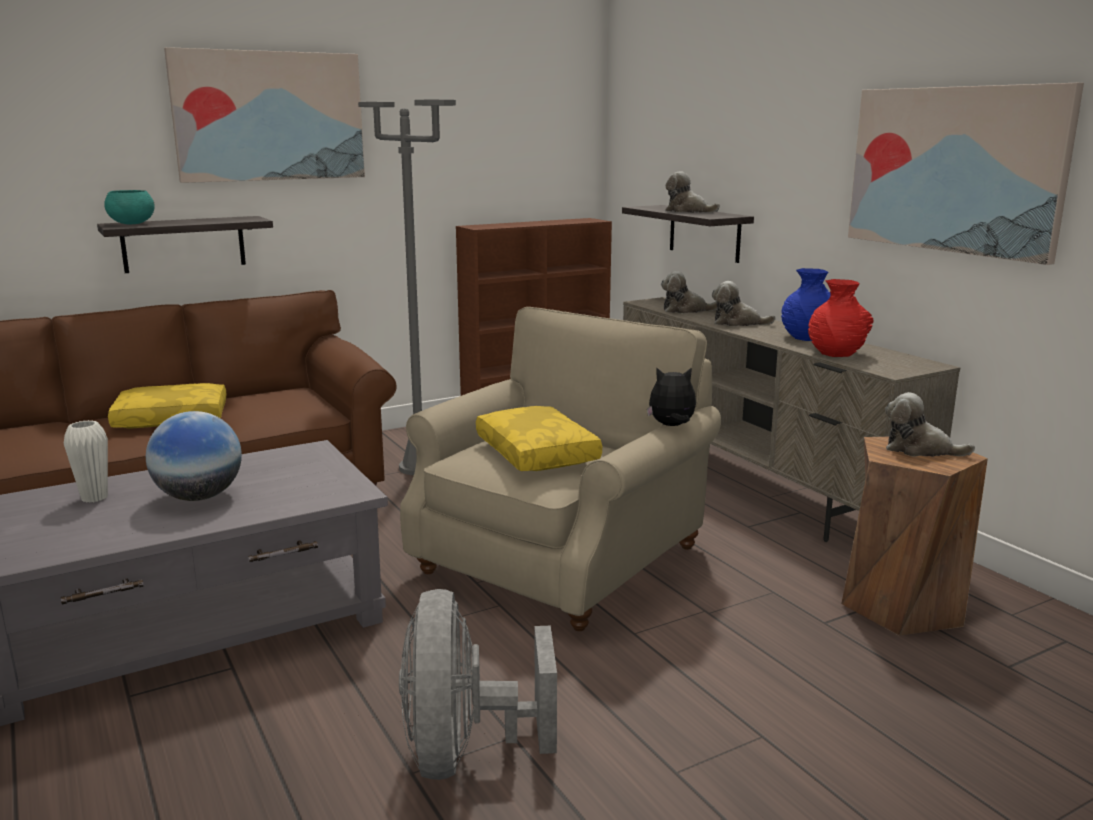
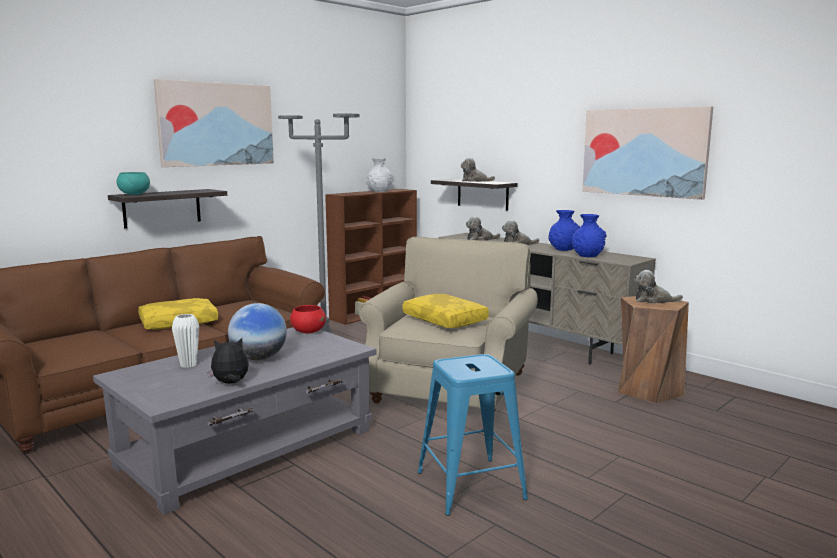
camera: 15 degrees left, 5 degrees down
grey fan [399,589,557,780] -> blue stool [417,354,528,516]
plush toy [647,367,696,426] -> plush toy moved to [207,338,249,384]
red vase [808,279,873,357] -> blue vase [572,214,607,257]
none -> red bowl [290,305,326,333]
none -> white vase [365,158,393,192]

